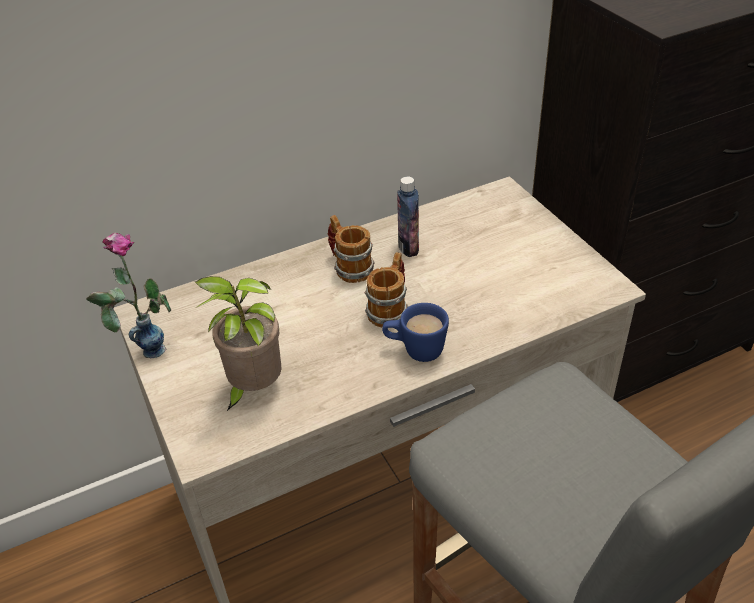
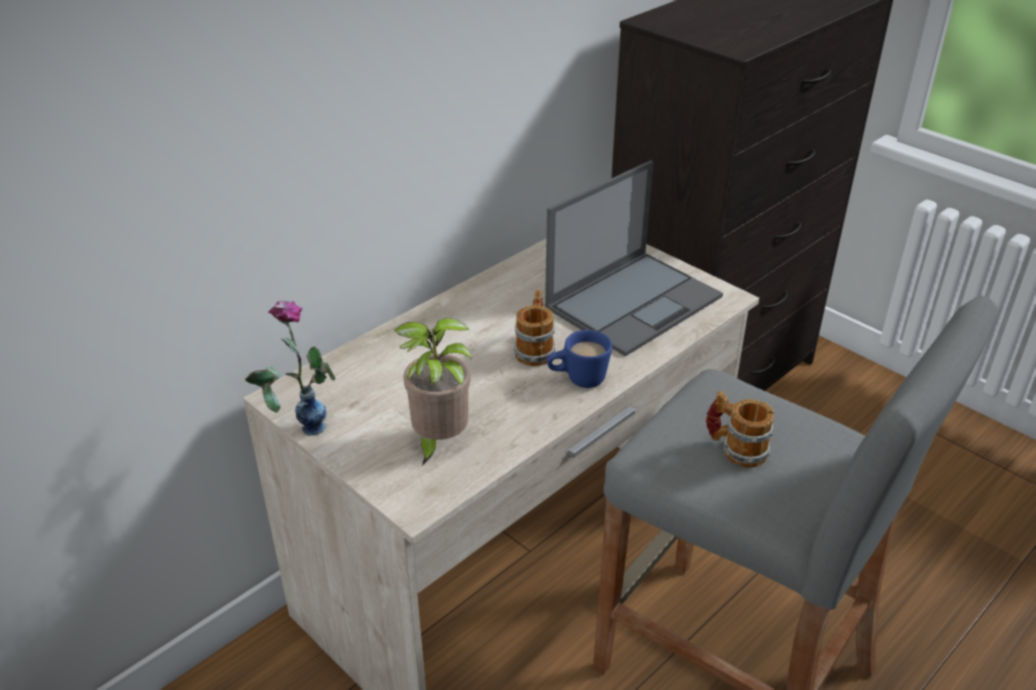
camera: 20 degrees left, 5 degrees down
mug [328,215,375,283] -> mug moved to [706,391,774,468]
bottle [397,177,419,257] -> none
none -> laptop [545,160,723,356]

